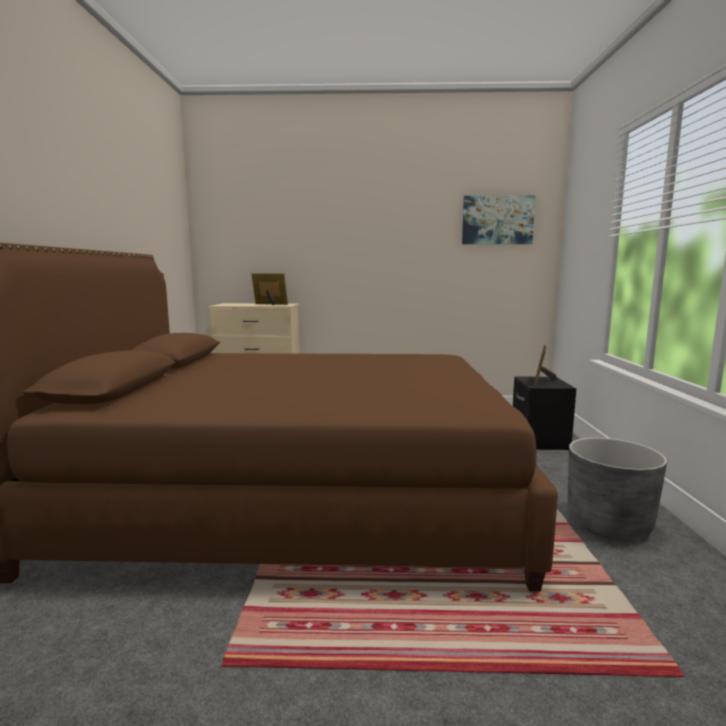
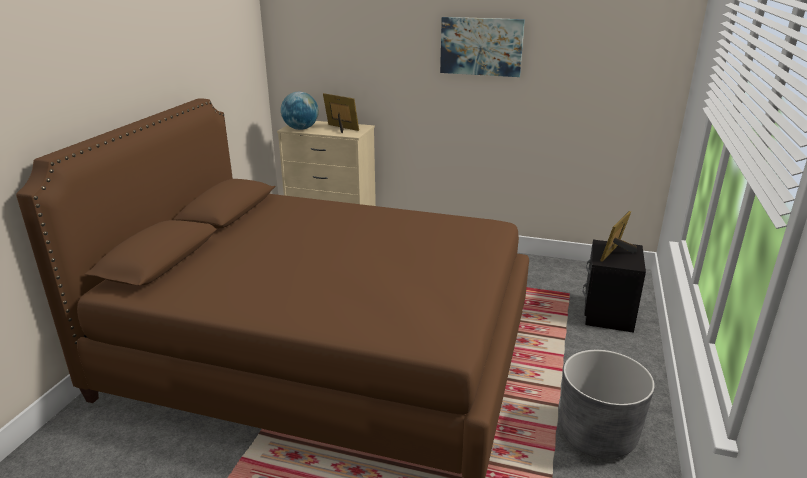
camera: 15 degrees right, 15 degrees up
picture [462,195,535,244] -> picture moved to [440,17,525,77]
none -> globe [281,92,319,130]

